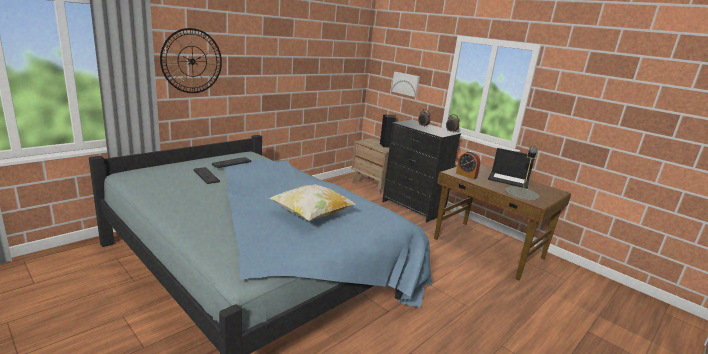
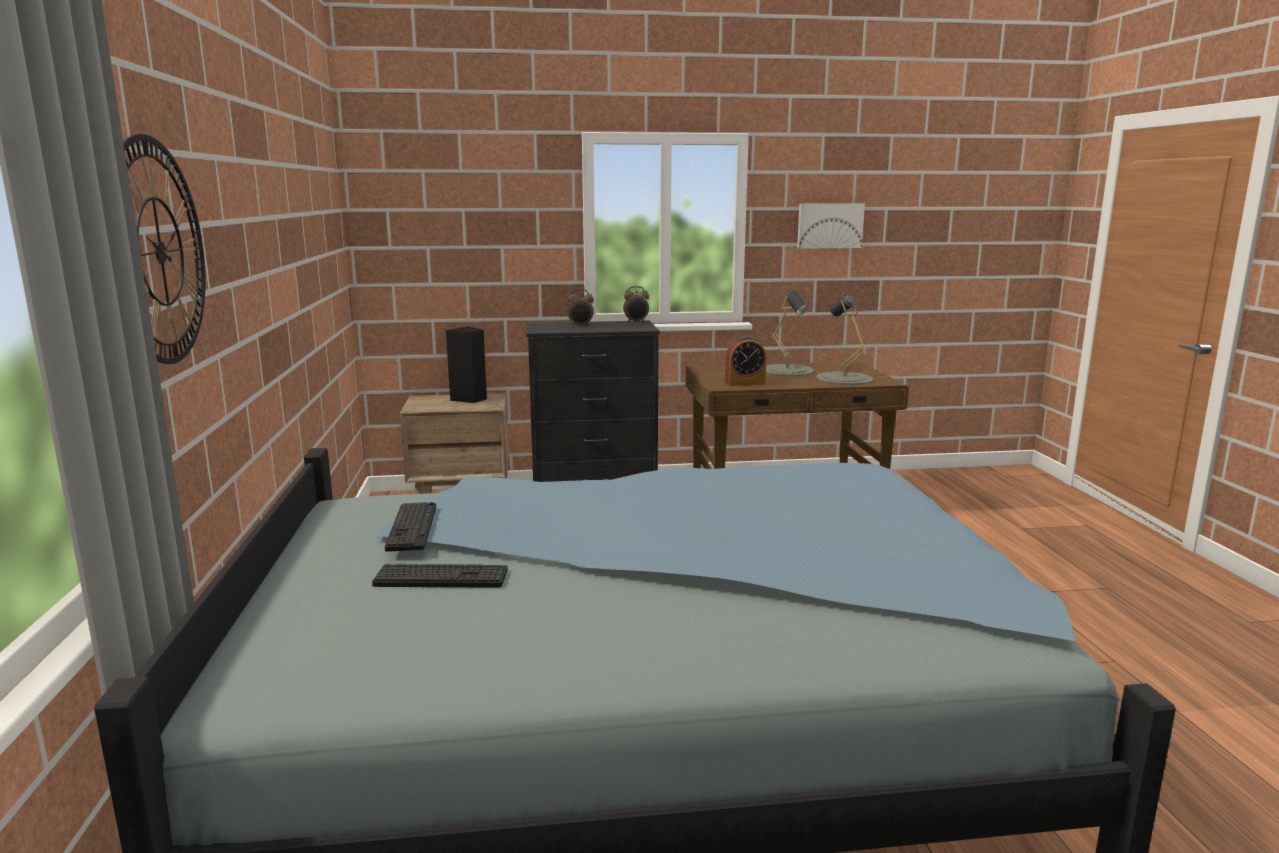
camera: 50 degrees left, 5 degrees down
pillow [269,184,356,221] -> none
picture [392,72,420,97] -> picture moved to [797,204,865,249]
laptop [488,148,535,189] -> grey table lamp [766,291,815,376]

